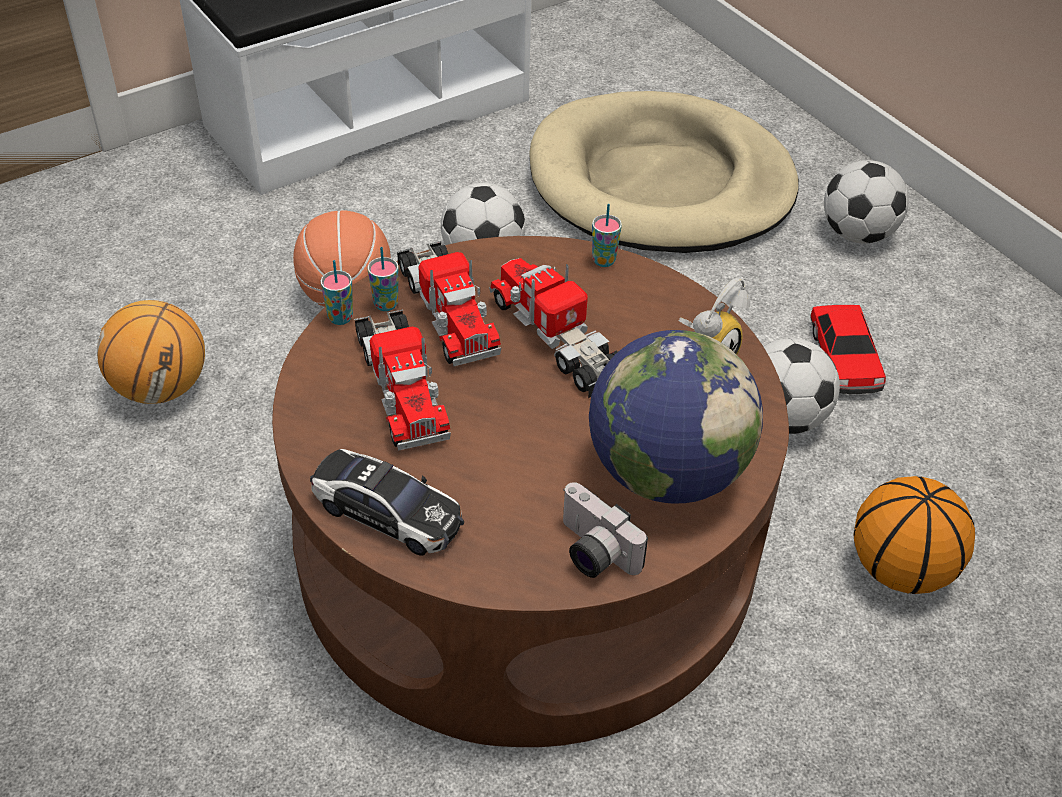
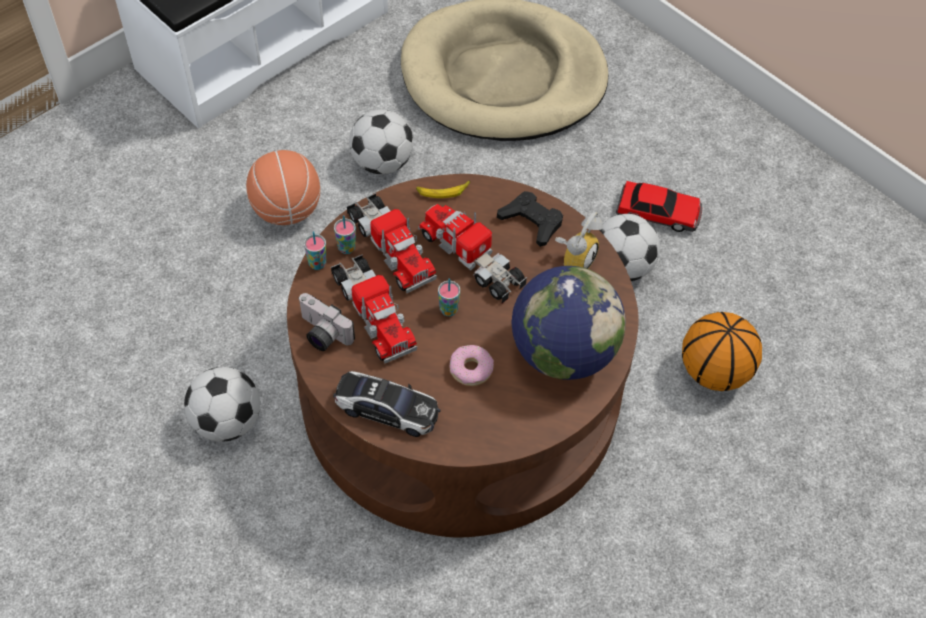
camera: 10 degrees left, 10 degrees up
basketball [97,300,205,404] -> none
camera [563,482,648,578] -> camera moved to [299,293,355,351]
cup [592,204,622,267] -> cup moved to [438,278,460,316]
toy car [811,305,886,394] -> toy car turned 60 degrees counterclockwise [616,181,702,232]
football [824,160,909,244] -> football moved to [184,367,260,442]
none -> banana [416,180,470,198]
none -> donut [450,345,494,386]
none -> black game controller [497,191,563,247]

